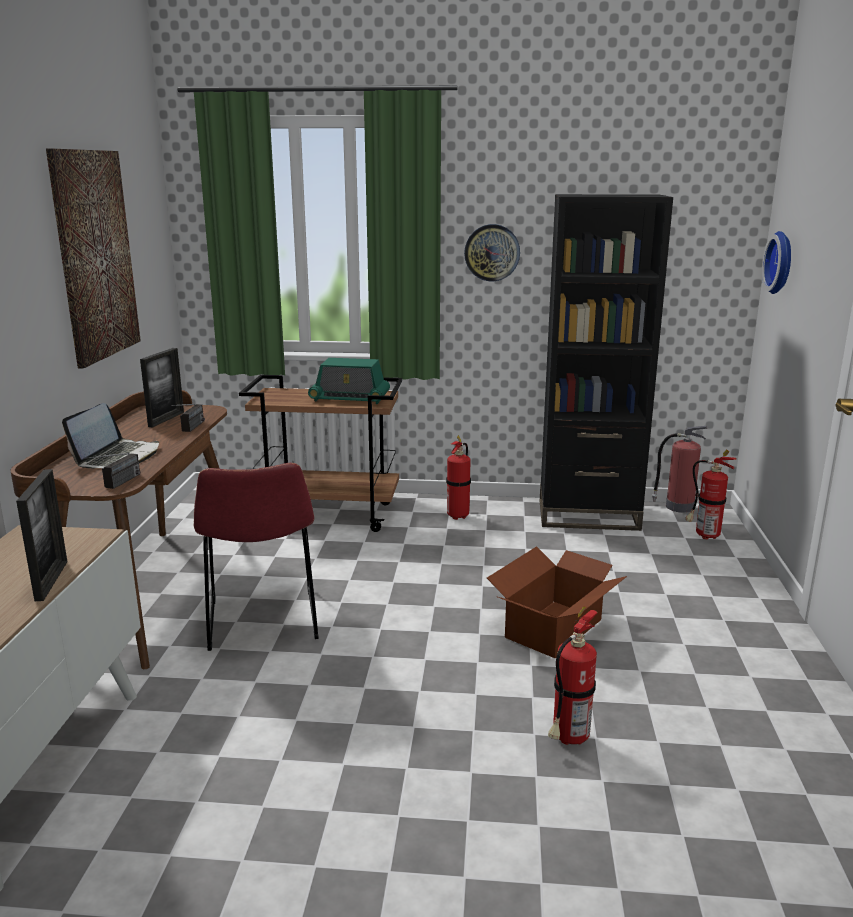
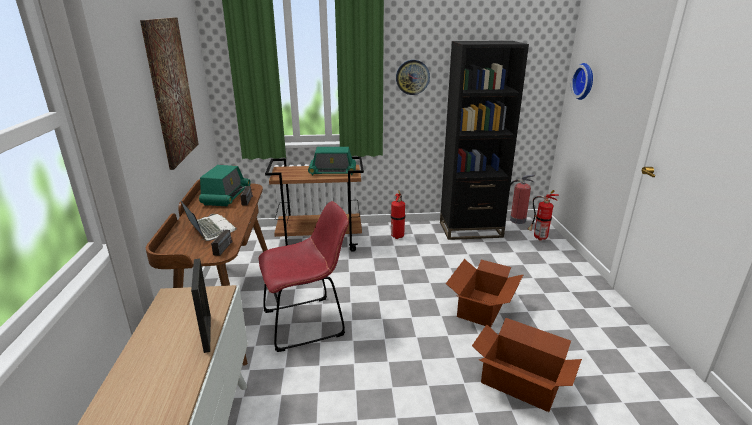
camera: 10 degrees left, 5 degrees up
laptop [62,403,159,468] -> laptop turned 45 degrees counterclockwise [181,201,237,241]
picture frame [140,348,184,427] -> radio [199,165,251,206]
red chair [194,463,319,651] -> red chair turned 90 degrees counterclockwise [258,201,349,352]
fire extinguisher [548,606,597,745] -> cardboard box [472,318,582,412]

